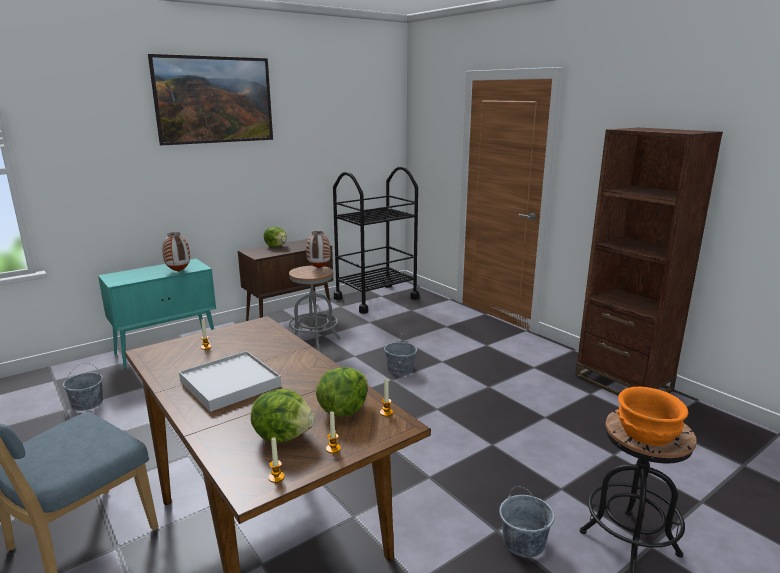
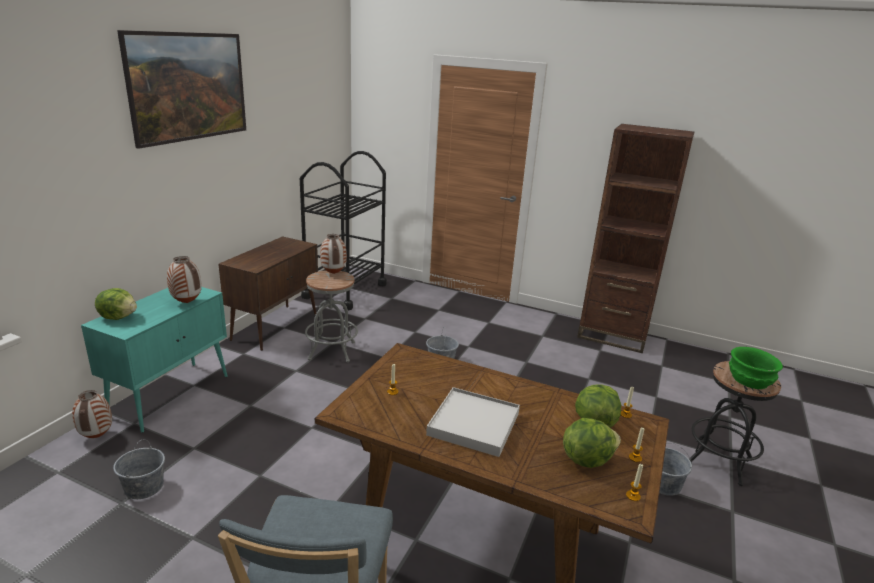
camera: 30 degrees left, 5 degrees up
lettuce [264,227,287,247] -> lettuce moved to [95,288,137,320]
orange bowl [617,387,688,446] -> green bowl [729,347,783,389]
none -> vase [72,390,112,438]

